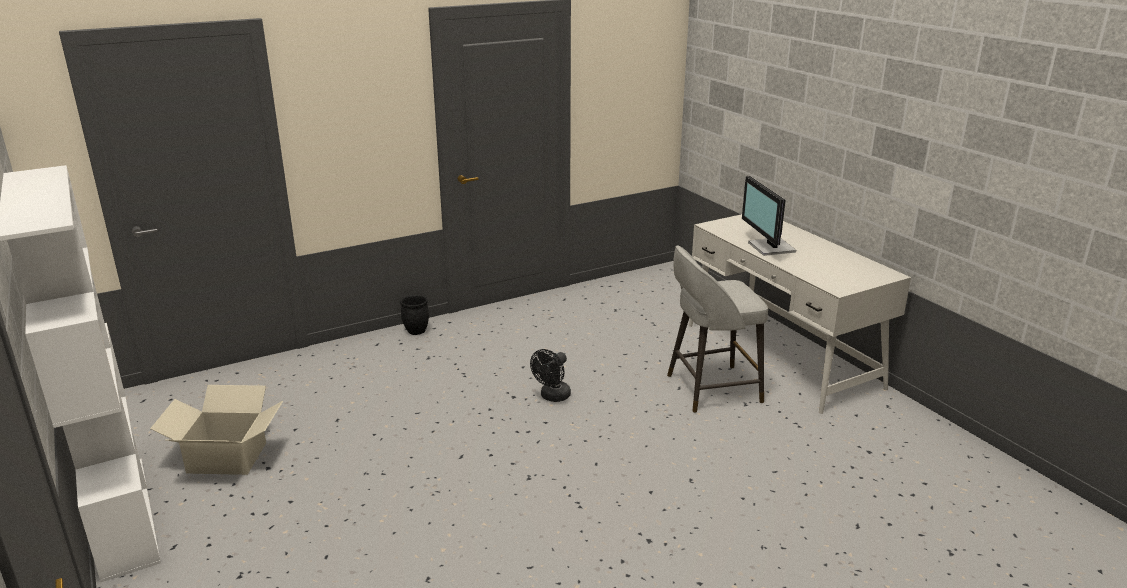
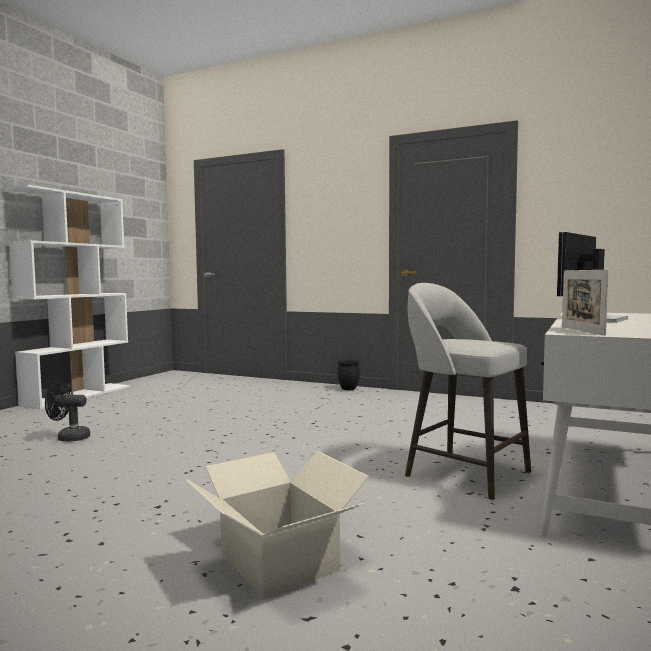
camera: 55 degrees right, 20 degrees down
cardboard box [150,385,283,475] -> cardboard box moved to [185,451,369,598]
black fan [530,349,571,402] -> black fan moved to [45,382,90,441]
none -> picture frame [562,270,609,336]

